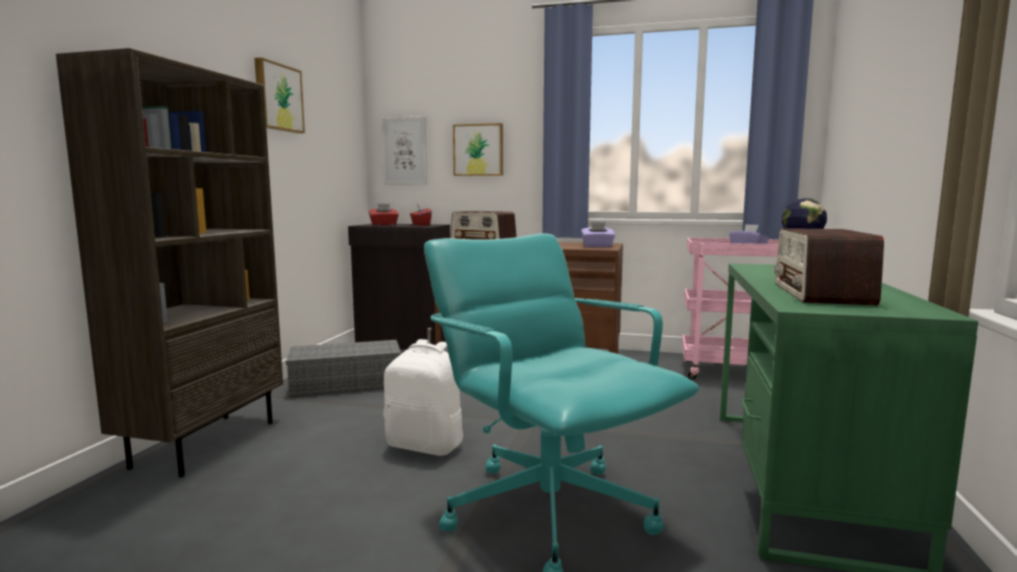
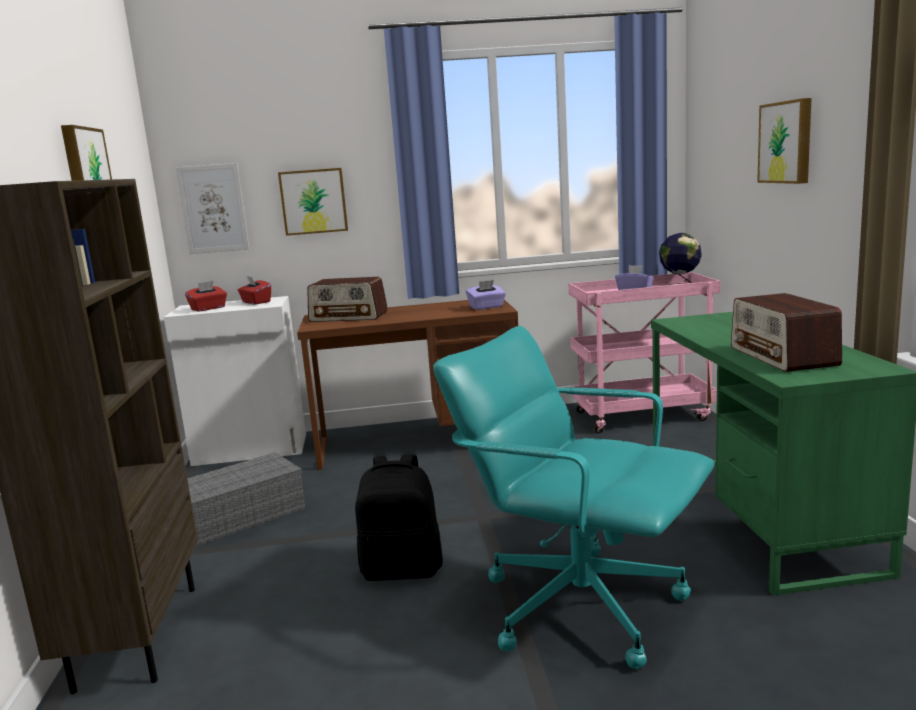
camera: 20 degrees left, 5 degrees up
black cabinet [348,224,450,350] -> white cabinet [164,296,306,466]
white backpack [384,339,463,456] -> black backpack [355,454,443,581]
none -> picture [757,98,812,184]

